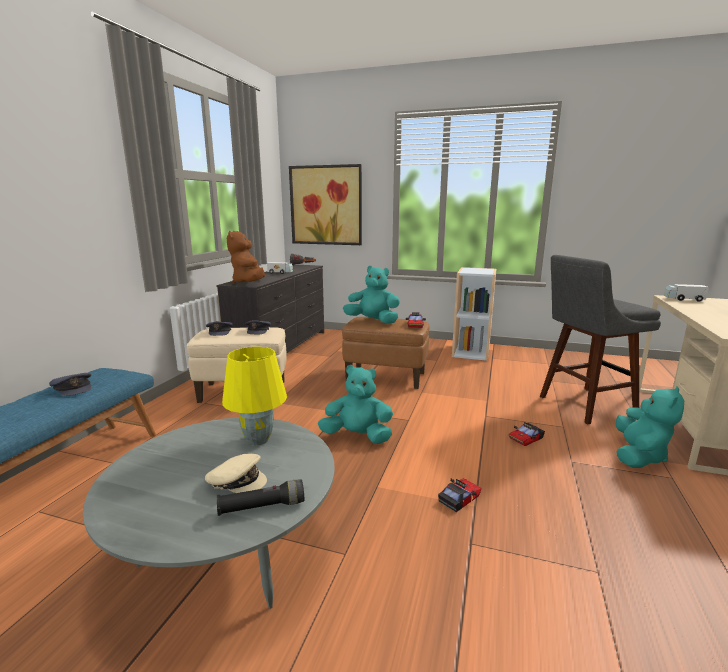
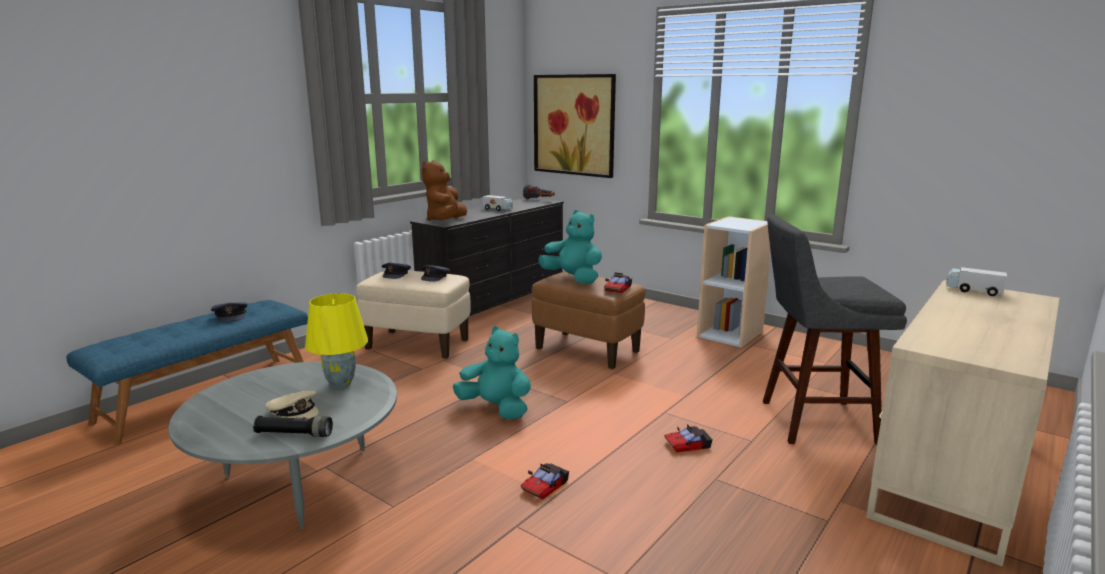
camera: 20 degrees right, 0 degrees up
toy car [438,478,482,512] -> toy car turned 150 degrees clockwise [521,463,569,500]
turquoise plush toy [616,387,684,468] -> none

